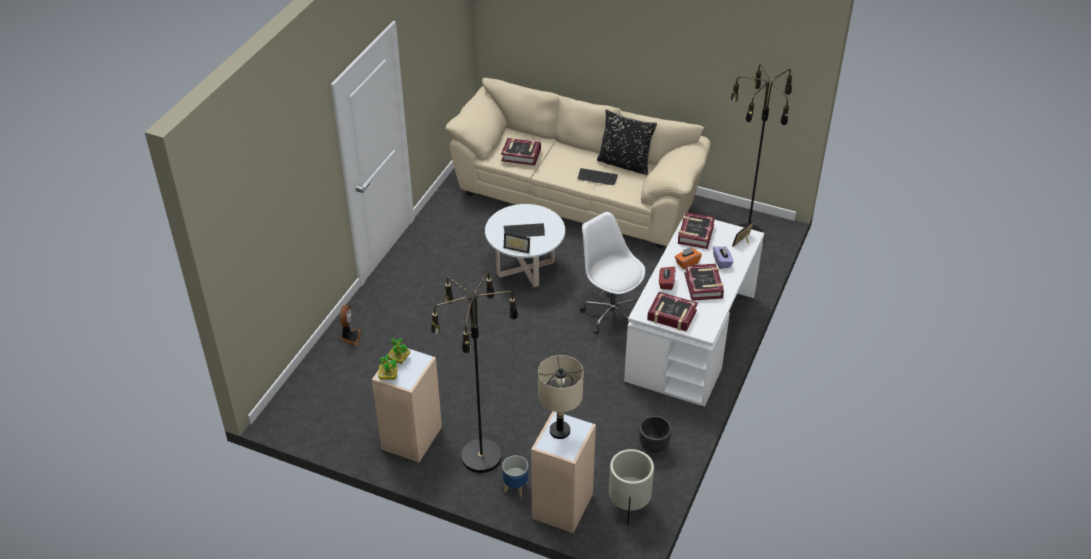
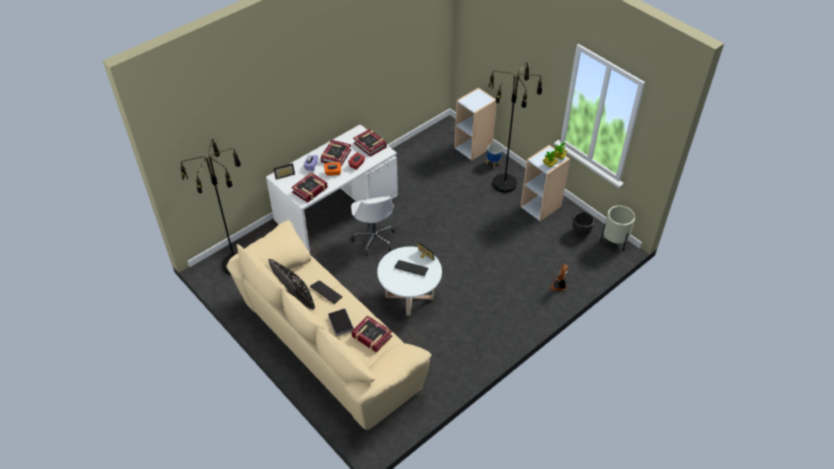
camera: 155 degrees left, 5 degrees up
beige table lamp [538,355,583,439] -> none
beige planter [609,449,654,525] -> beige planter moved to [600,205,635,252]
black planter [639,415,672,453] -> black planter moved to [572,212,594,236]
none -> book [328,308,354,336]

